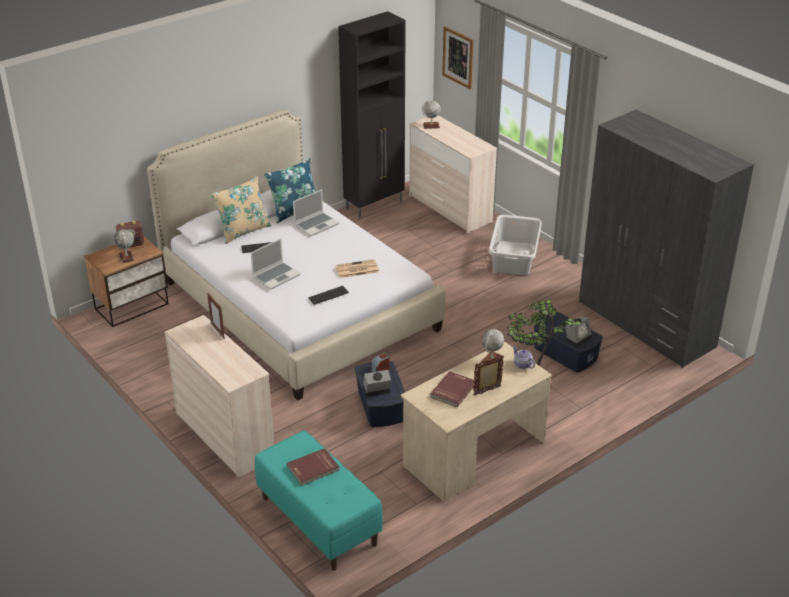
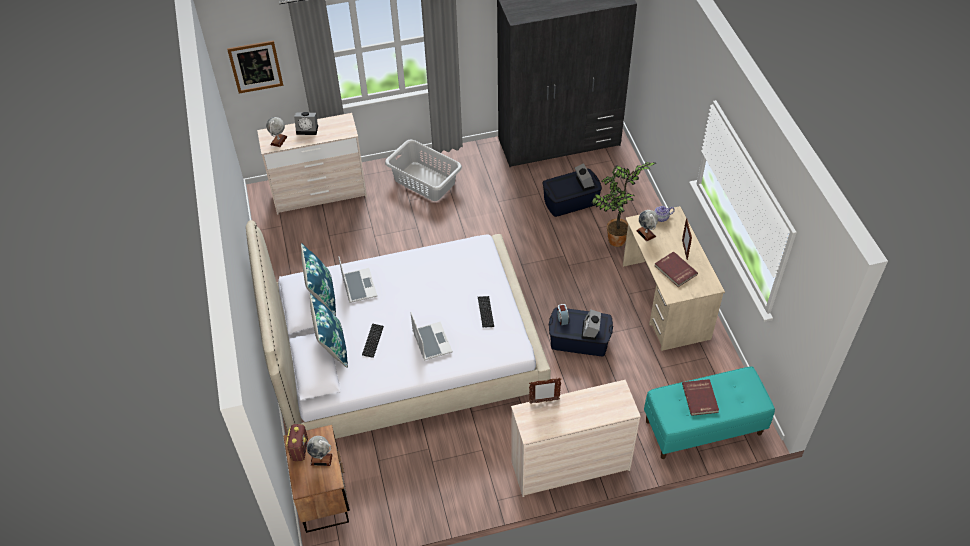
camera: 65 degrees left, 15 degrees up
beige pillow [211,176,271,244] -> blue pillow [310,293,348,368]
newspaper [335,259,379,278] -> none
black cabinet [338,11,406,218] -> none
none -> alarm clock [294,112,318,135]

